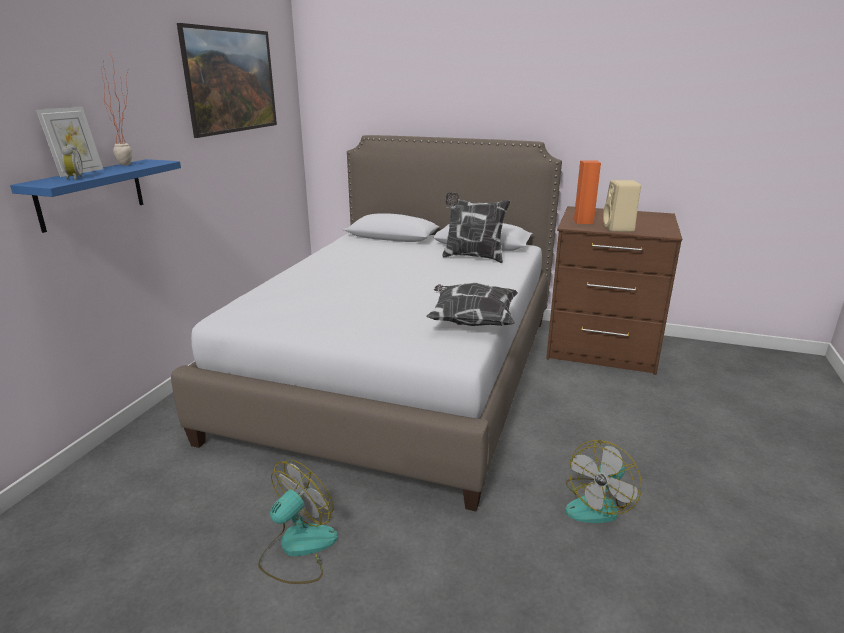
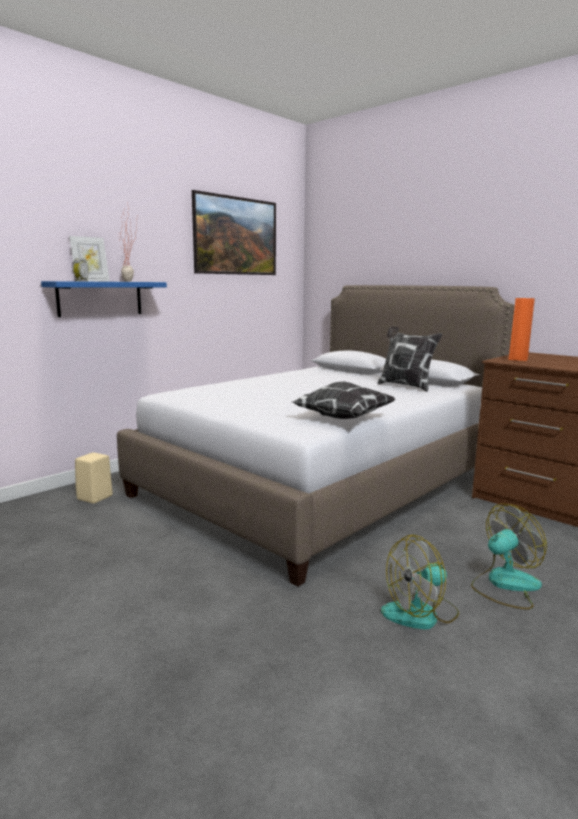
camera: 25 degrees right, 10 degrees down
fan [258,460,338,584] -> fan moved to [471,503,547,609]
beige speaker [603,180,641,232] -> beige speaker moved to [75,452,113,504]

